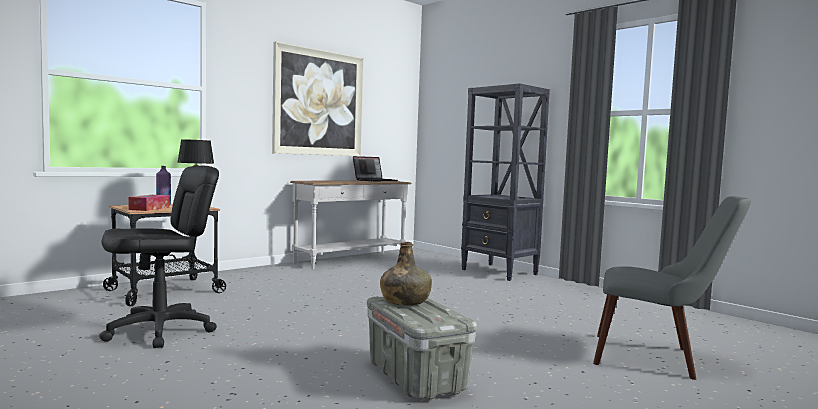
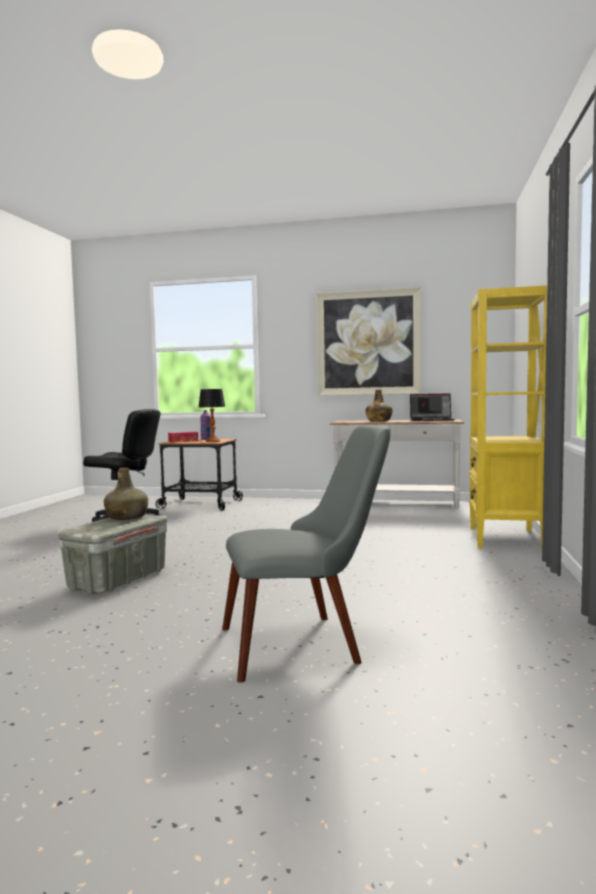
camera: 55 degrees right, 0 degrees up
black bookcase [461,83,550,281] -> yellow bookcase [469,285,547,548]
grey chair [593,196,751,380] -> grey chair turned 90 degrees counterclockwise [222,425,391,683]
none -> green bottle [365,390,392,421]

